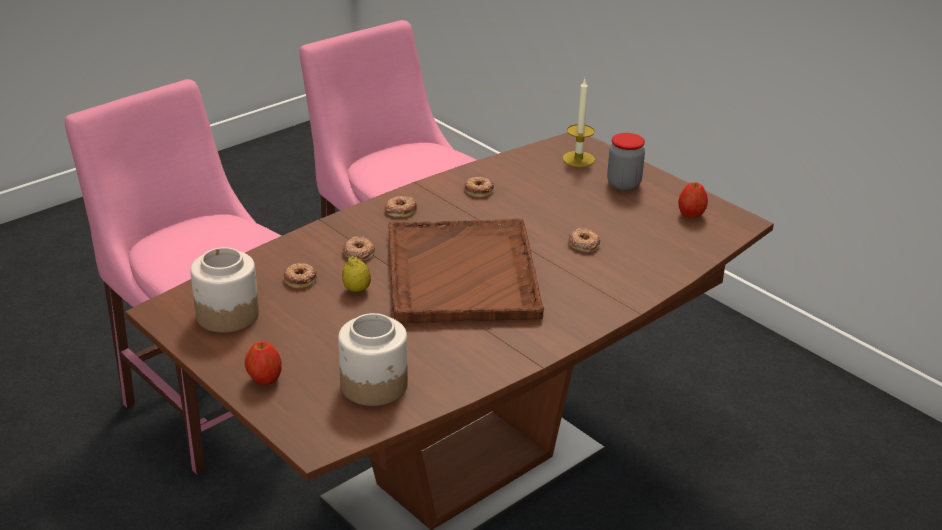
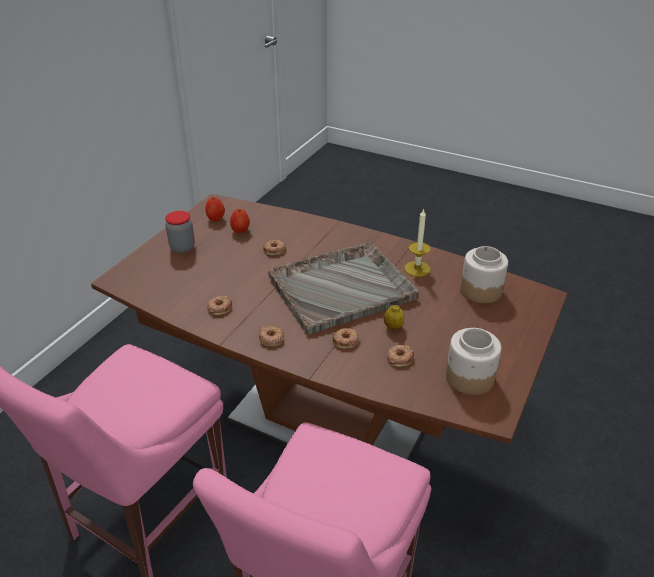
camera: 110 degrees left, 5 degrees up
apple [245,341,282,385] -> apple moved to [230,209,250,234]
brown tray [388,218,544,323] -> grey tray [268,242,419,334]
candle [562,79,595,167] -> candle moved to [405,209,431,277]

